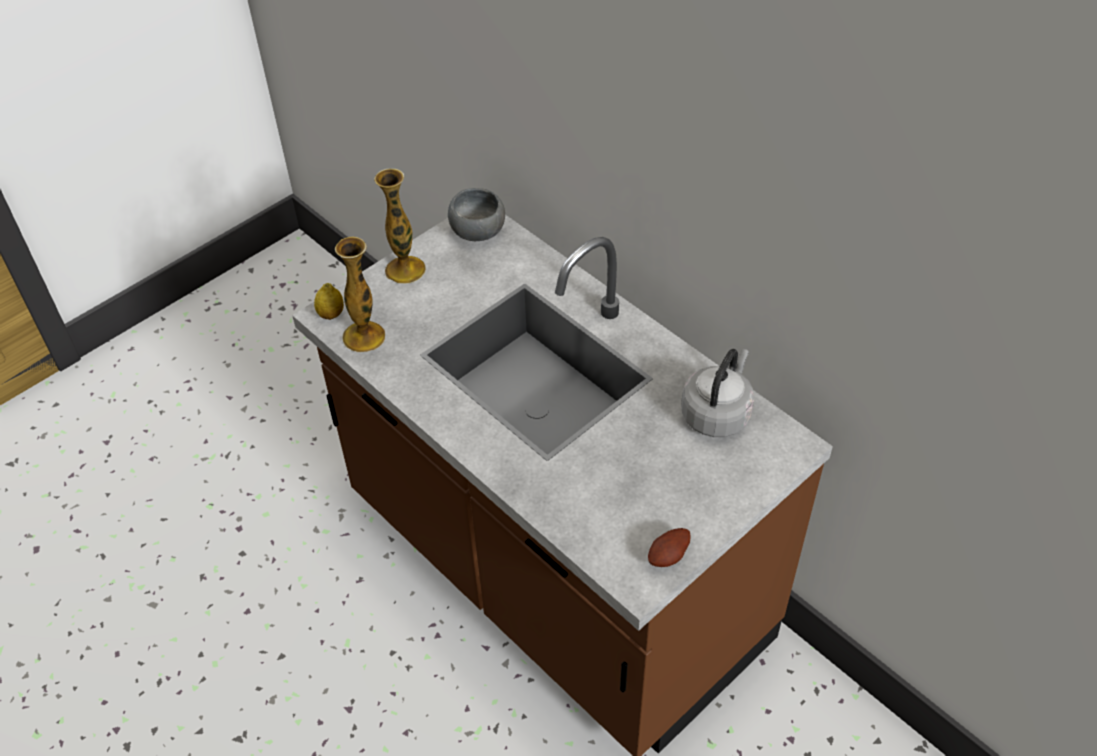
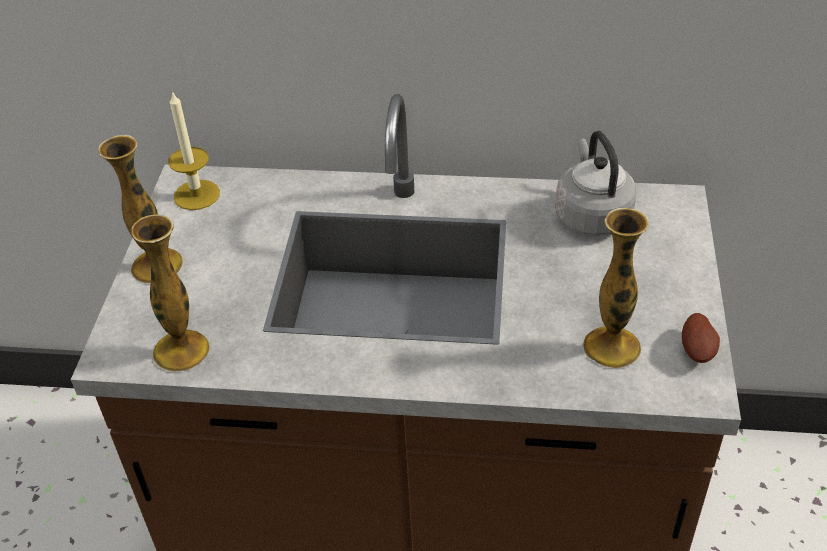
camera: 40 degrees left, 5 degrees down
lemon [314,283,344,320] -> none
grey bowl [448,188,505,241] -> candle [168,91,220,210]
none -> vase [583,208,649,368]

